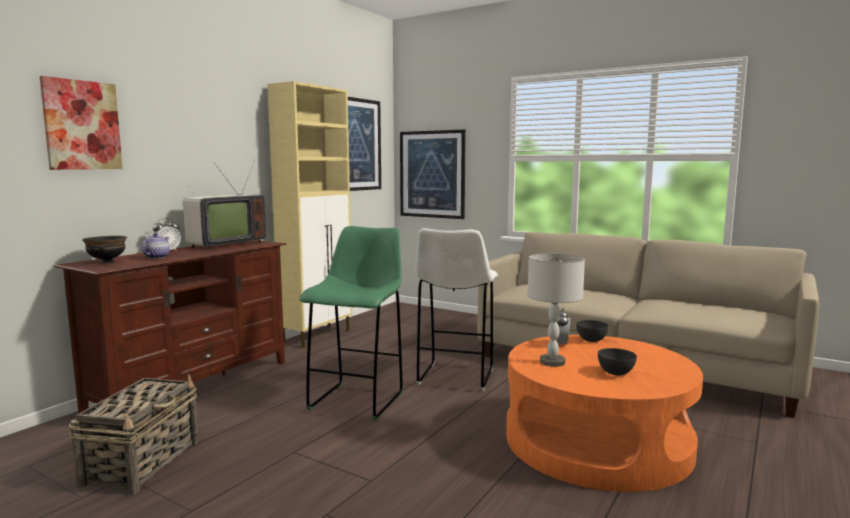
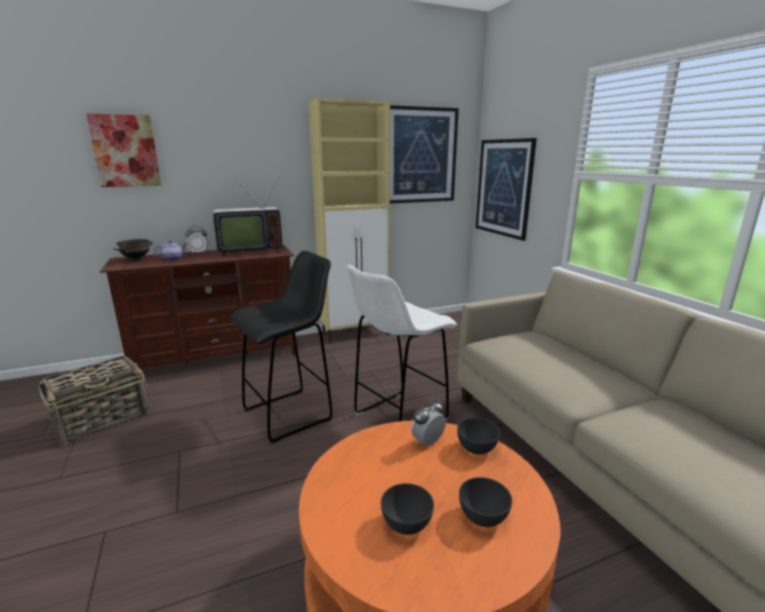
camera: 35 degrees right, 10 degrees up
green stool [299,226,403,420] -> black stool [230,251,333,443]
grey table lamp [527,253,585,367] -> none
none -> grey bowl [459,477,512,527]

